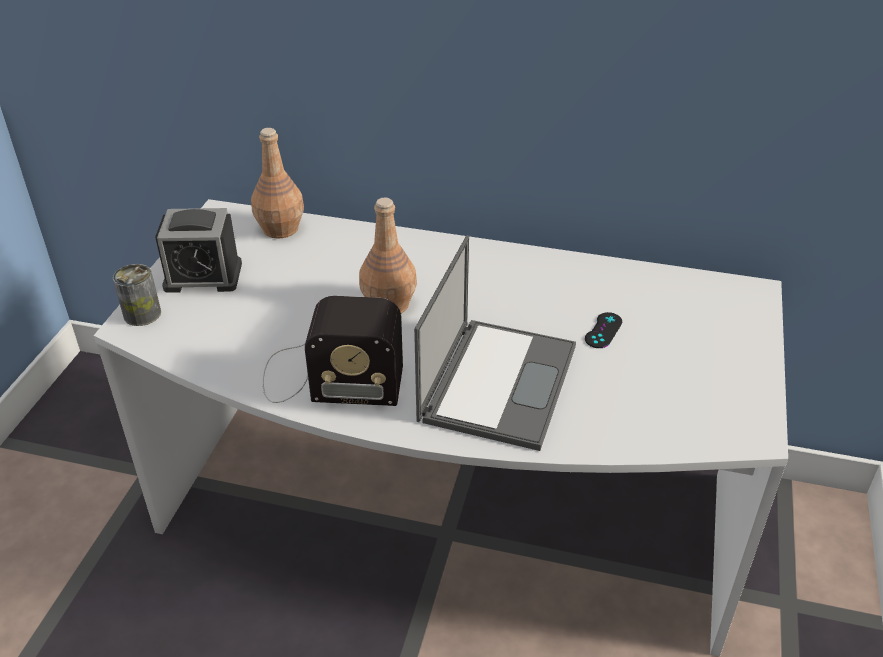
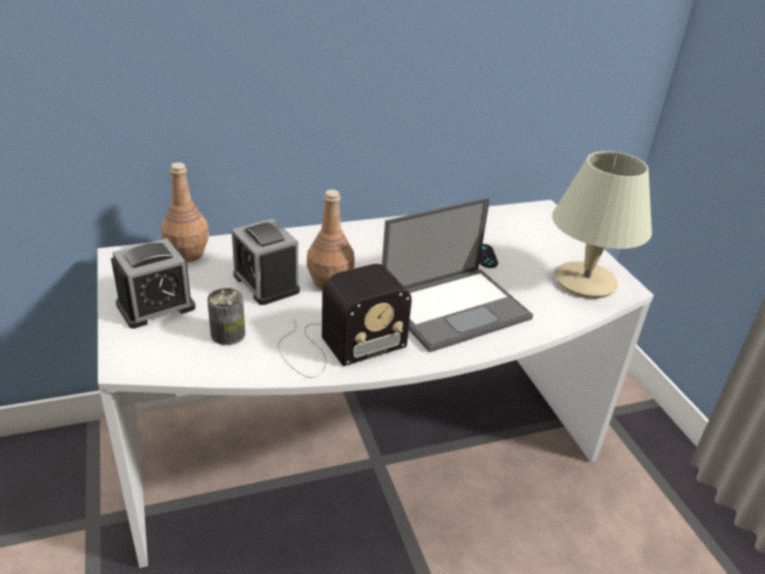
camera: 35 degrees left, 5 degrees down
can [113,264,161,326] -> can moved to [207,288,245,345]
laptop [414,235,576,451] -> laptop turned 75 degrees clockwise [382,197,533,353]
none -> alarm clock [231,219,300,305]
none -> beige table lamp [552,151,652,299]

